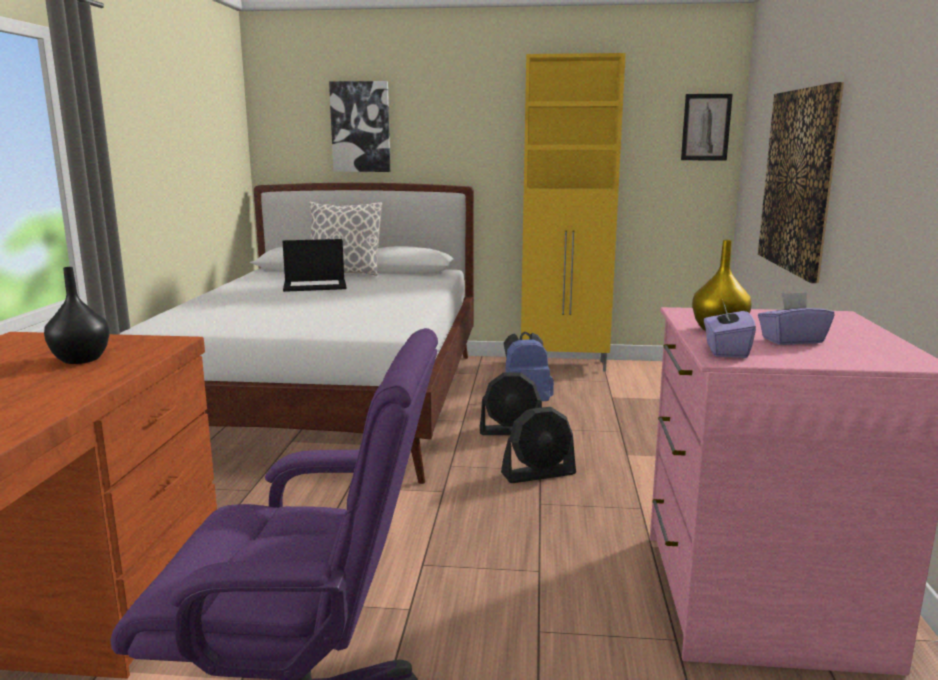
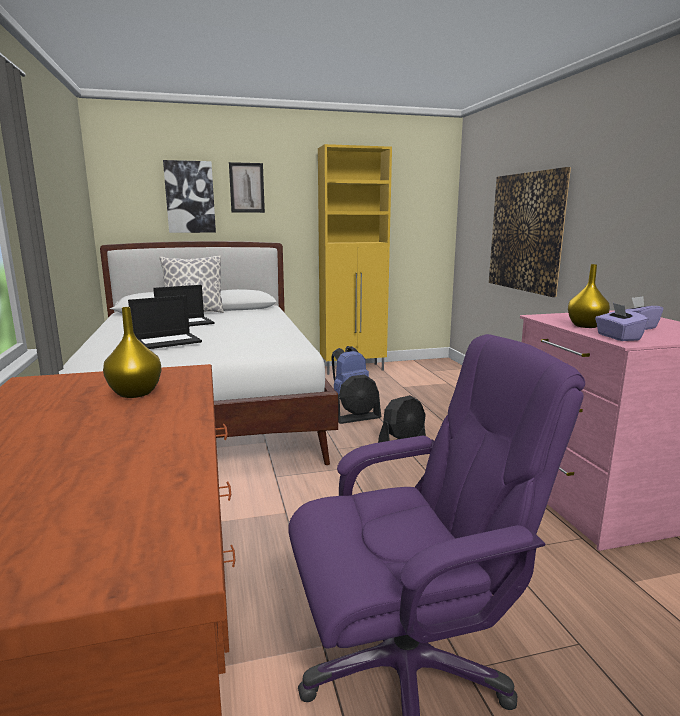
camera: 20 degrees left, 0 degrees up
black vase [44,267,110,364] -> yellow vase [103,307,161,398]
picture [681,94,733,160] -> picture moved to [229,162,265,213]
none -> laptop [128,295,202,349]

